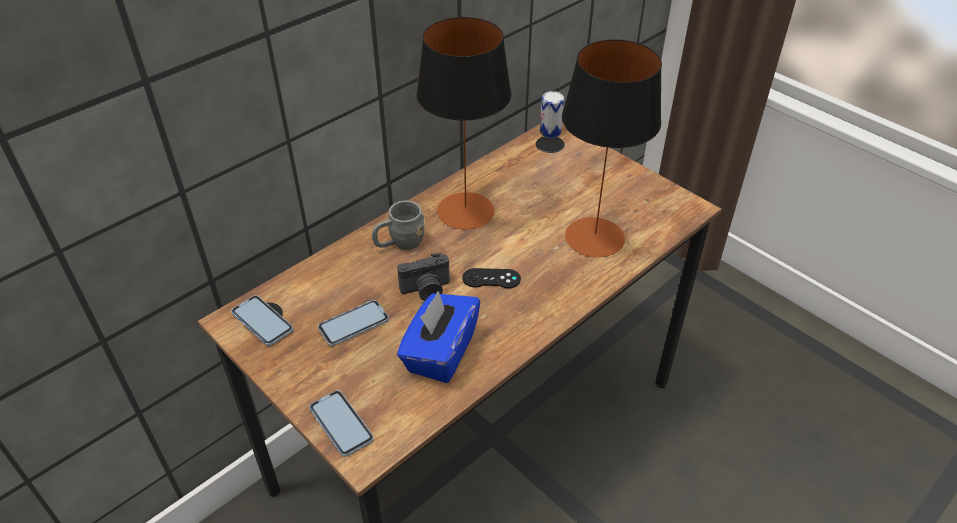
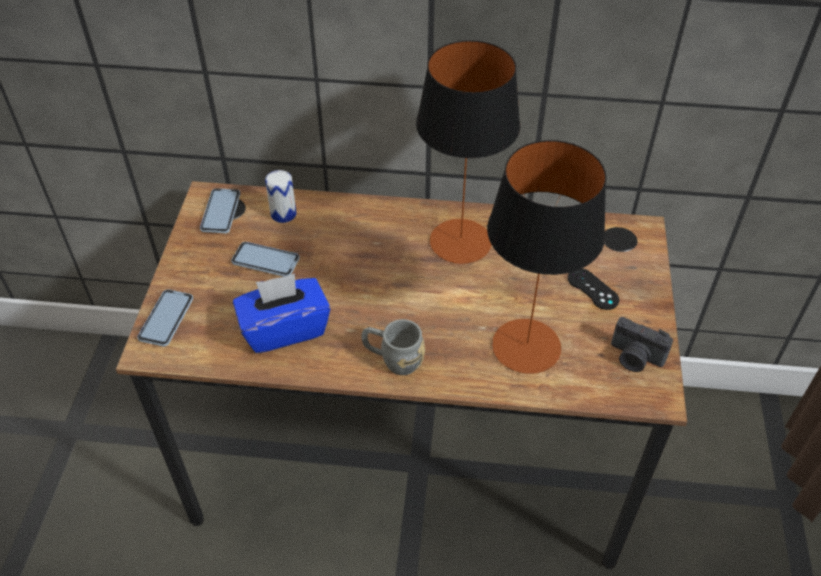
camera: 50 degrees right, 5 degrees up
grey mug [372,201,425,250] -> grey mug moved to [361,319,425,375]
camera [397,253,450,301] -> camera moved to [611,317,673,372]
black game controller [462,268,521,288] -> black game controller moved to [568,268,619,310]
can [540,91,564,138] -> can moved to [265,170,297,223]

